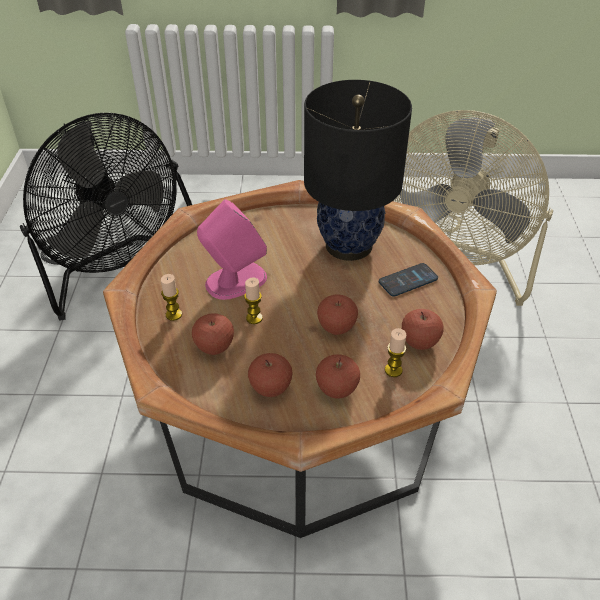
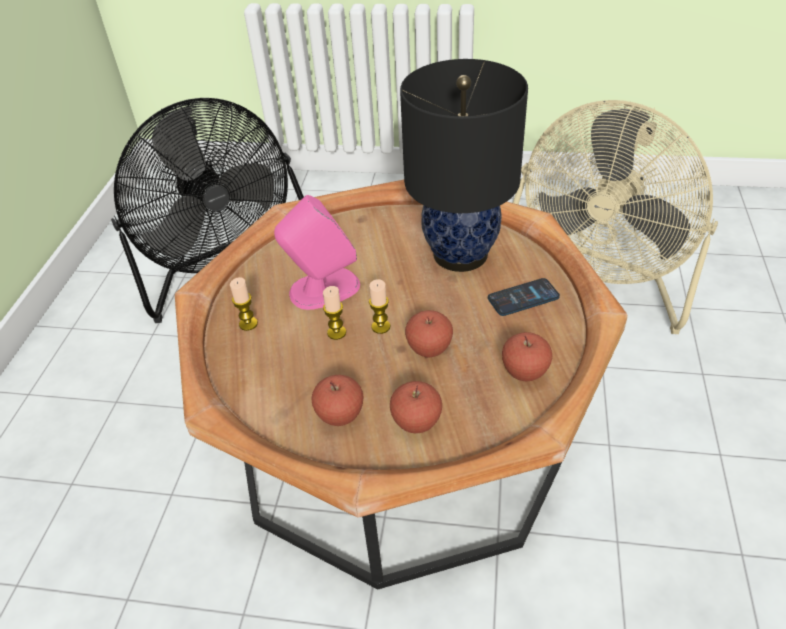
camera: 10 degrees right, 0 degrees up
apple [192,313,234,355] -> none
candle [385,328,407,377] -> candle moved to [369,279,390,334]

